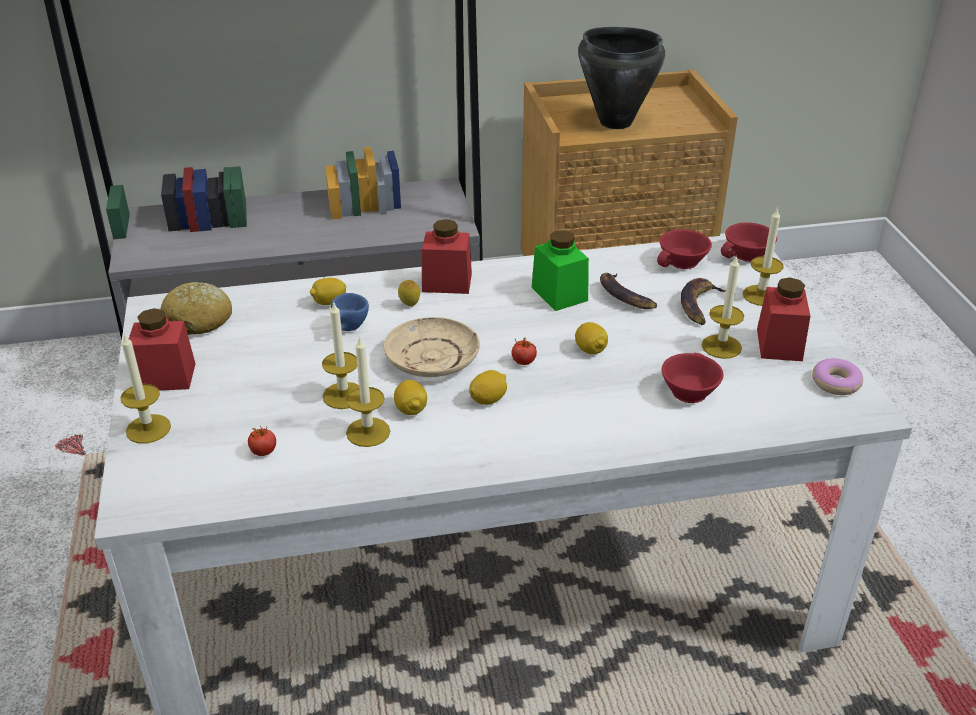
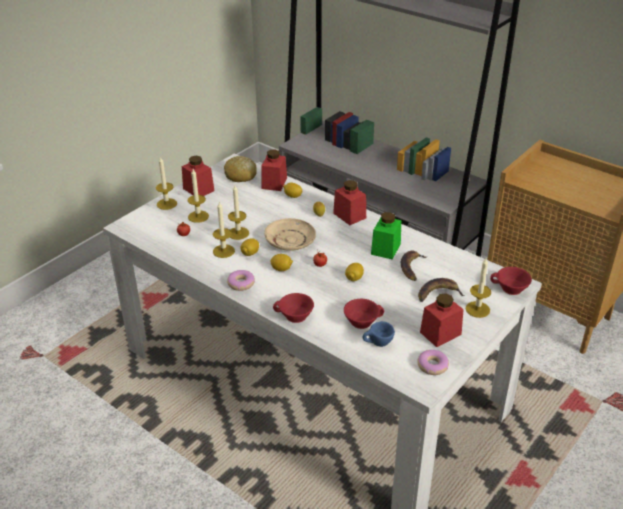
camera: 50 degrees right, 0 degrees up
blue cup [331,293,369,331] -> blue cup moved to [363,321,395,347]
black cooking pot [578,27,665,129] -> none
red cup [657,229,712,269] -> red cup moved to [273,293,314,323]
candle [701,255,744,359] -> candle moved to [188,169,209,223]
none -> donut [227,270,255,291]
none -> red jar [261,149,287,191]

